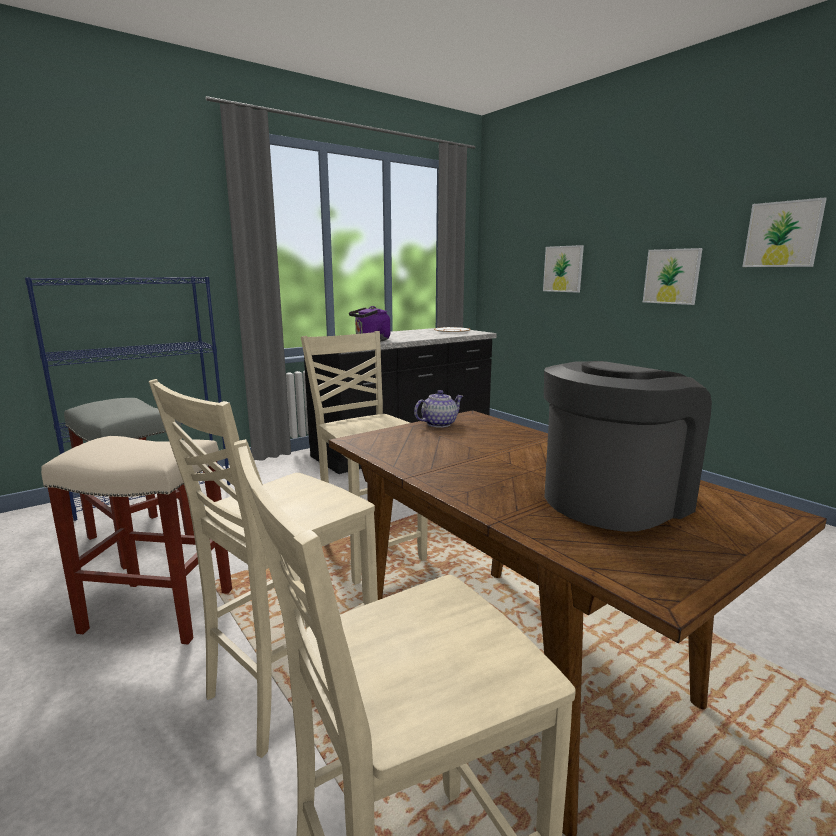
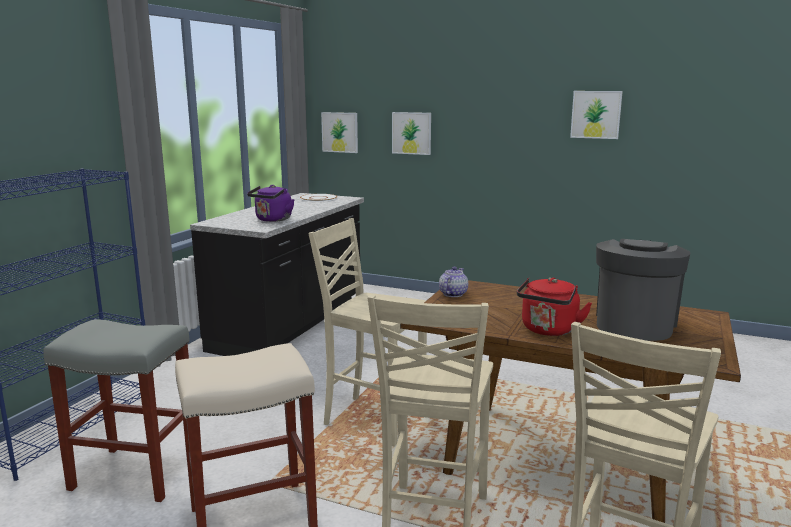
camera: 30 degrees left, 0 degrees up
picture [643,248,702,305] -> picture moved to [321,112,358,153]
none -> red kettle [517,277,592,336]

